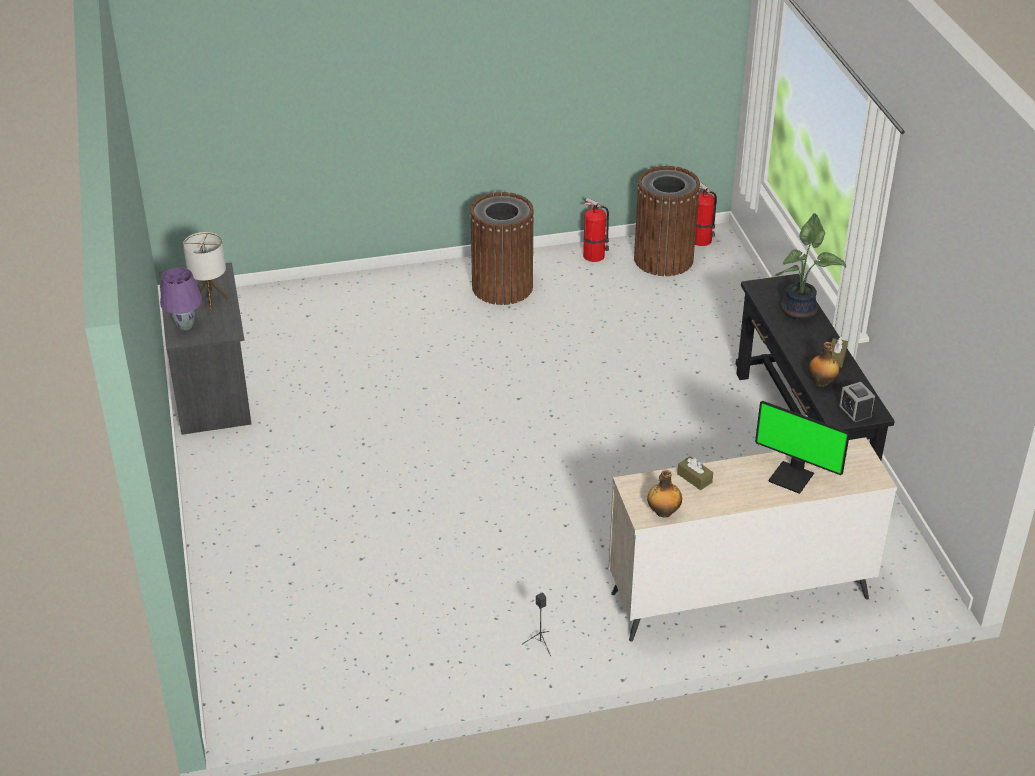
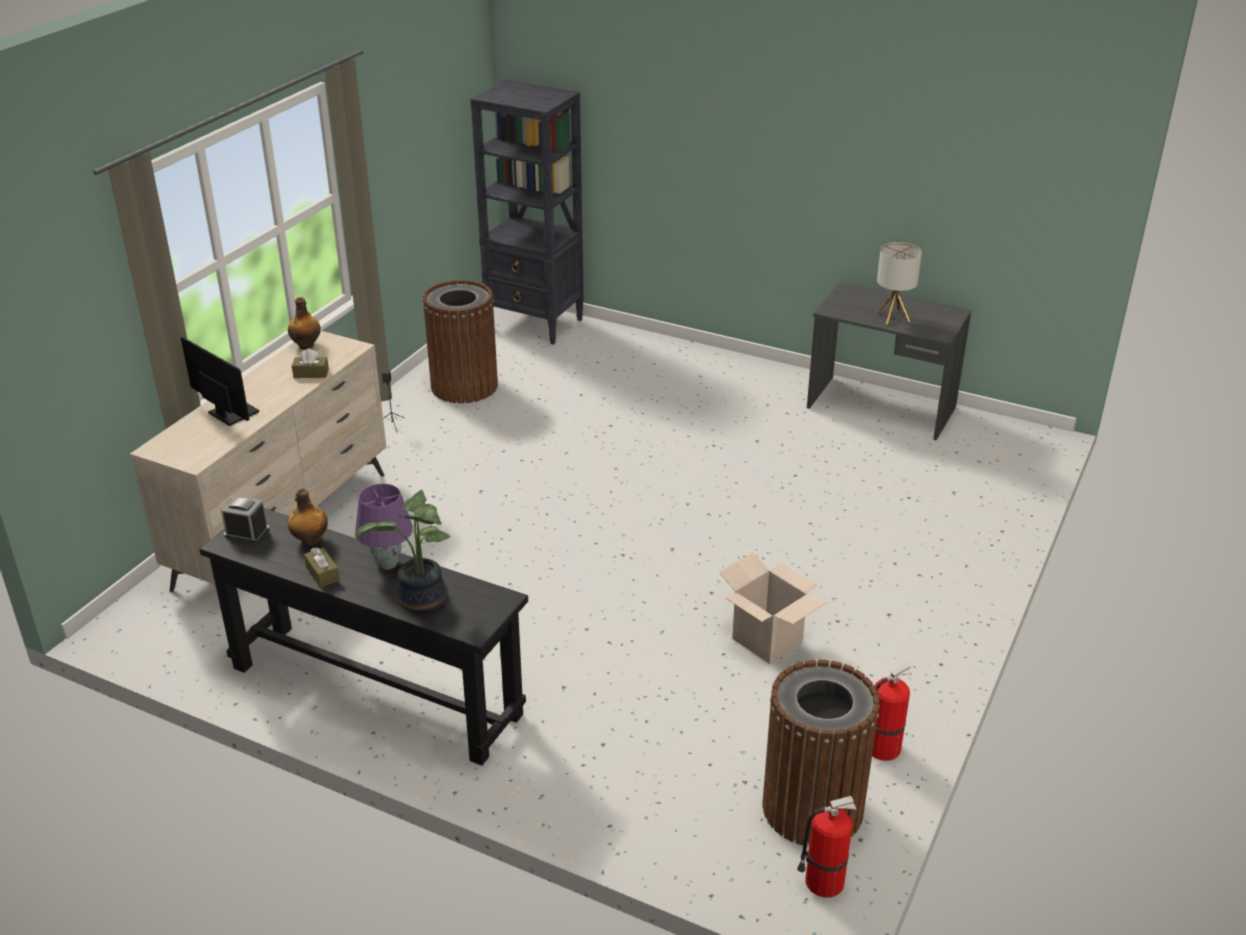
camera: 130 degrees right, 5 degrees down
purple table lamp [160,267,202,330] -> purple table lamp moved to [355,484,413,570]
brown trash can [470,192,534,305] -> brown trash can moved to [423,280,498,403]
monitor [755,401,850,494] -> monitor turned 60 degrees clockwise [181,337,259,426]
none -> black bookcase [470,80,584,345]
none -> cardboard box [719,552,827,664]

